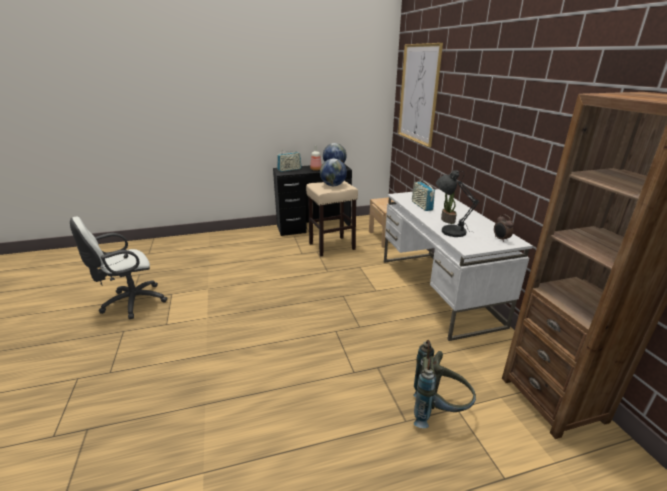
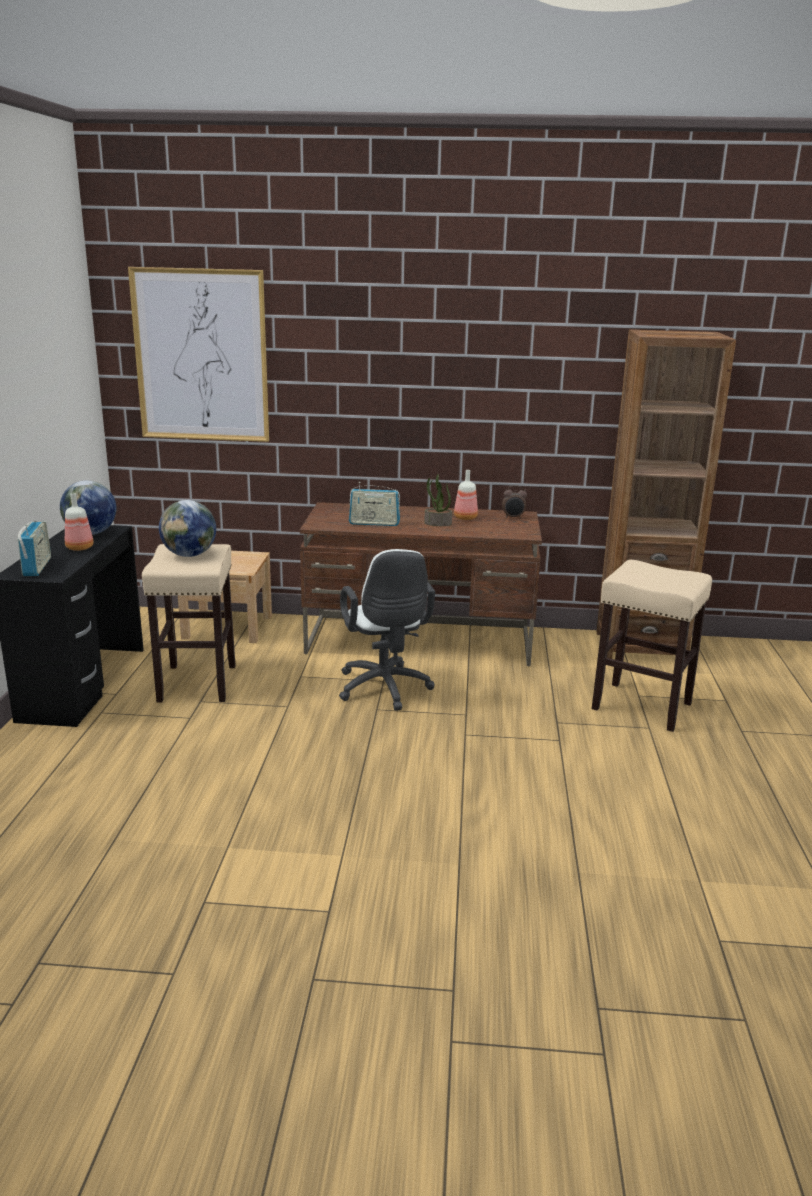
camera: 70 degrees left, 5 degrees down
white office chair [70,217,168,319] -> white office chair moved to [339,549,435,711]
white desk [384,189,533,341] -> brown desk [300,502,542,667]
grey backpack [413,340,476,428] -> beige stool [592,560,712,732]
grey table lamp [436,170,479,237] -> none
none -> bottle [454,470,478,520]

